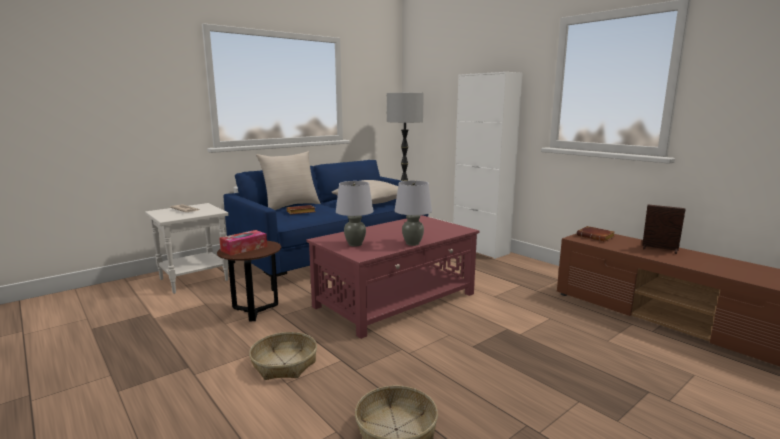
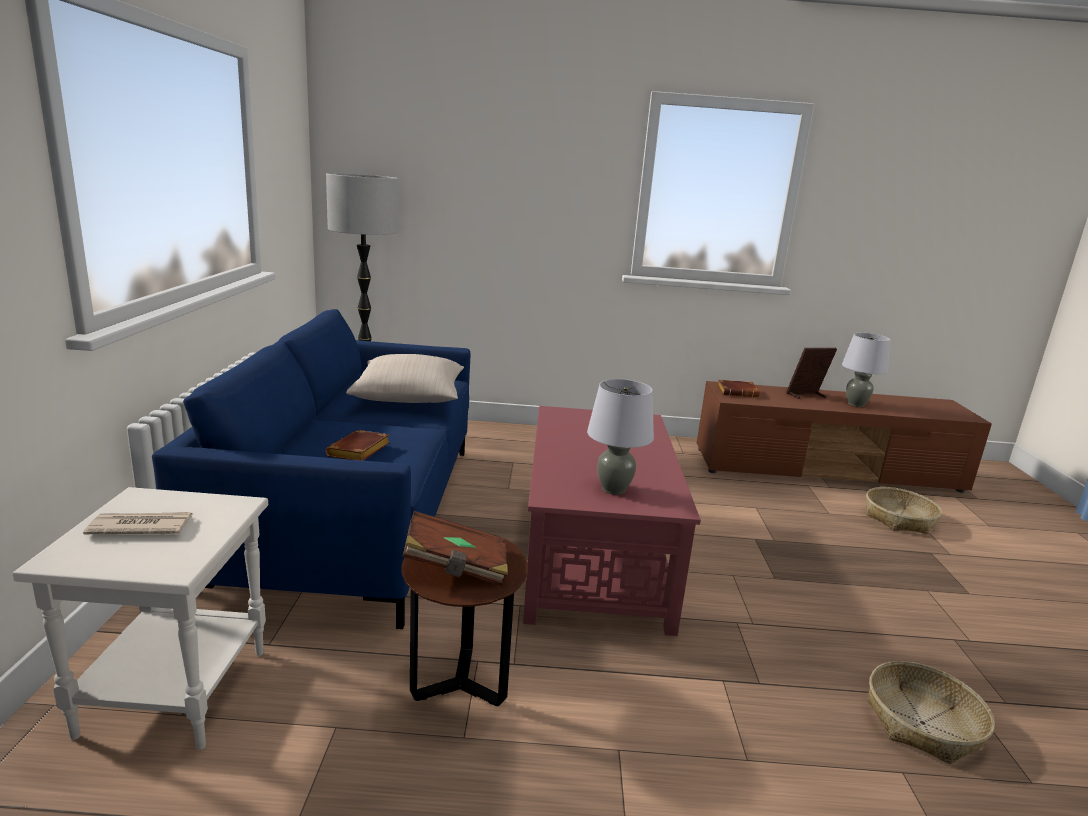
camera: 50 degrees left, 5 degrees up
tissue box [219,230,267,256] -> brown book [403,511,508,586]
basket [249,332,317,380] -> basket moved to [866,487,942,534]
beige pillow [256,151,321,210] -> none
grey table lamp [394,180,432,246] -> grey table lamp moved to [842,333,890,407]
white cabinet [453,72,523,259] -> none

